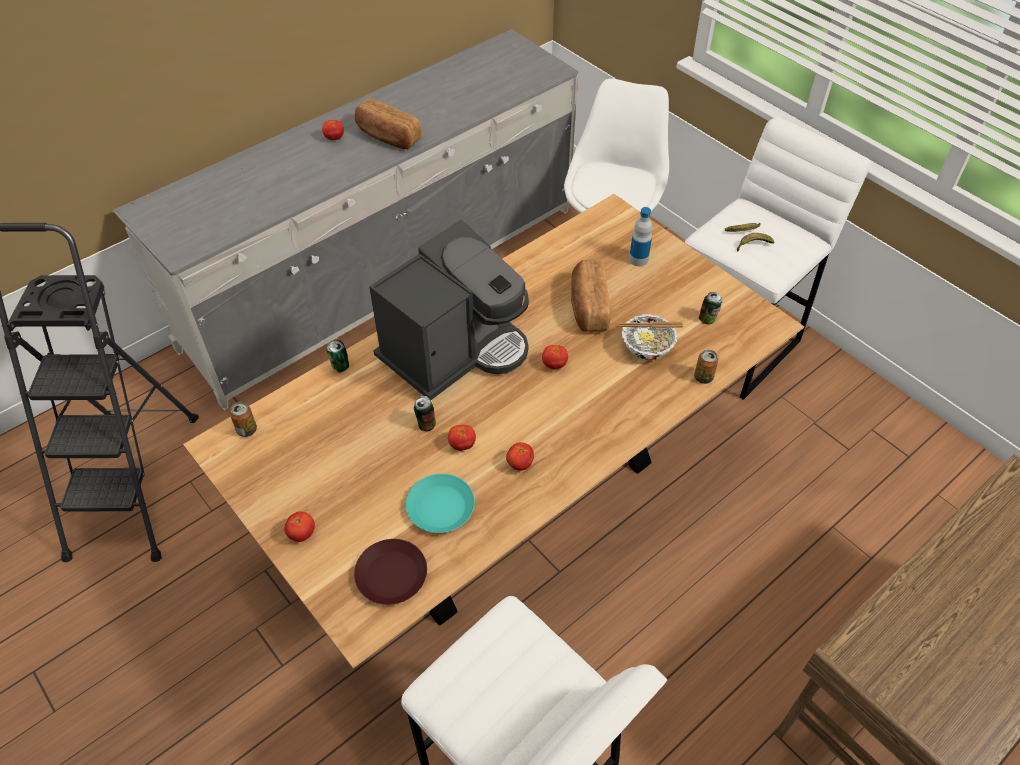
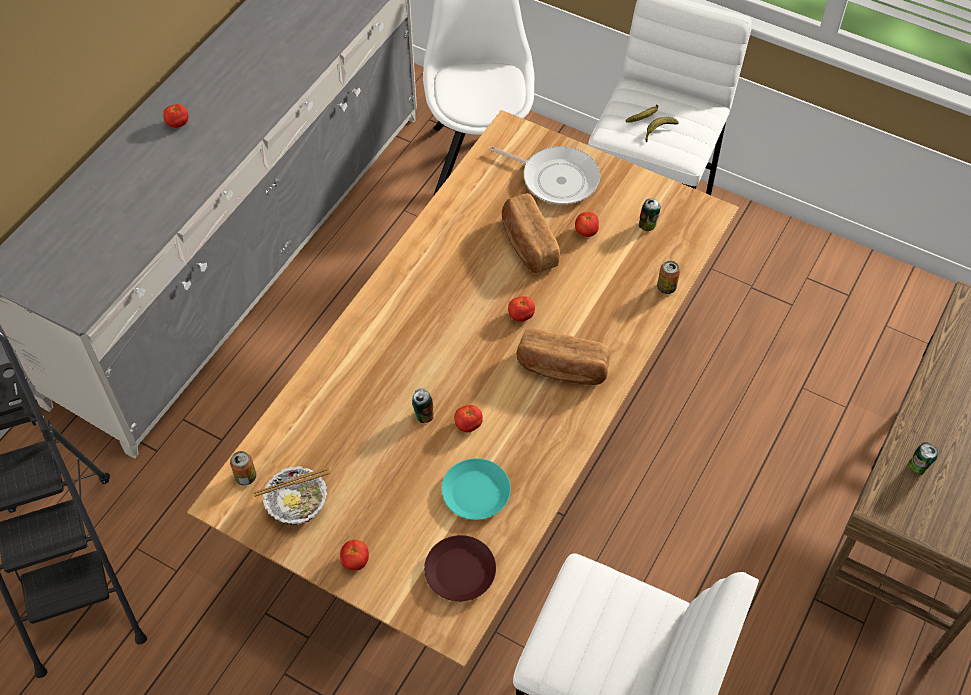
camera: 20 degrees left, 5 degrees up
can [326,340,349,373] -> can moved to [909,442,938,475]
bread [355,98,421,149] -> bread moved to [516,329,610,385]
coffee machine [369,220,529,400] -> none
tomato [506,442,534,471] -> tomato moved to [575,212,599,237]
bowl [616,314,683,360] -> bowl moved to [254,466,330,525]
bottle [629,207,653,266] -> frying pan [489,146,600,204]

